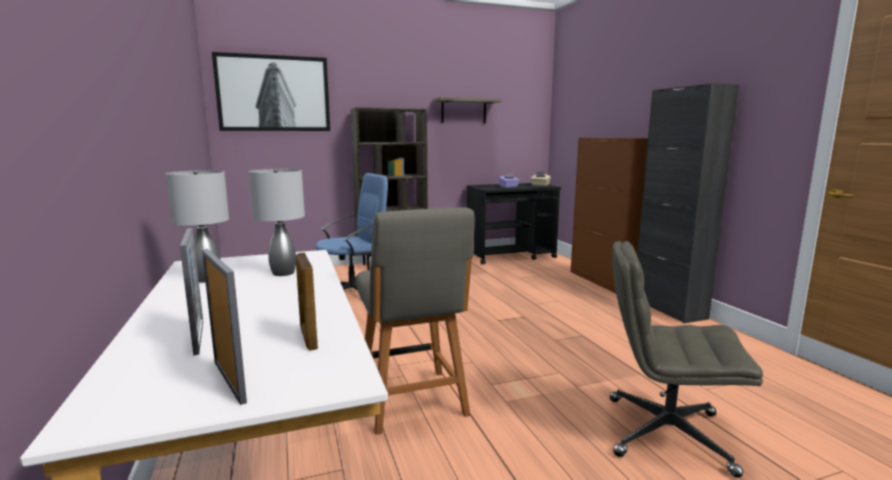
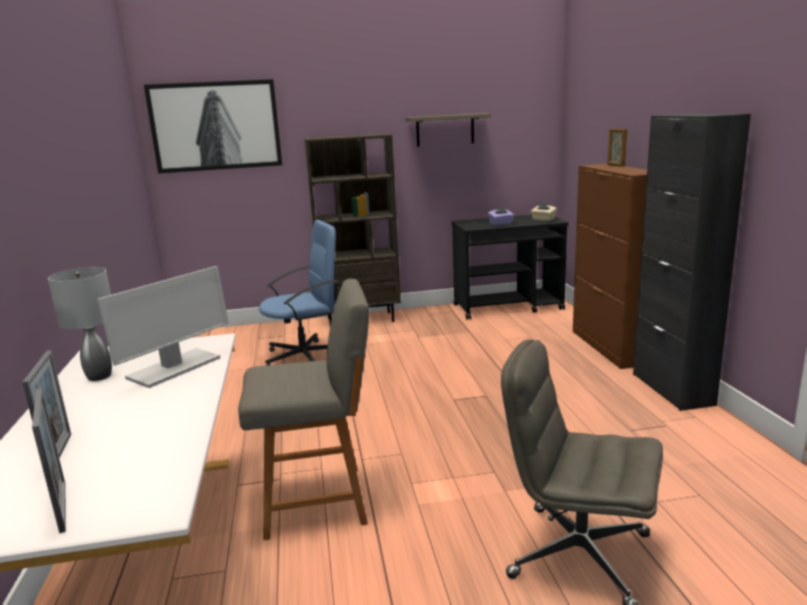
camera: 10 degrees right, 5 degrees up
grey table lamp [249,169,305,276] -> monitor [97,266,229,388]
picture frame [296,253,318,350] -> picture frame moved to [607,128,627,167]
grey chair [356,208,475,435] -> grey chair turned 90 degrees counterclockwise [238,279,369,540]

